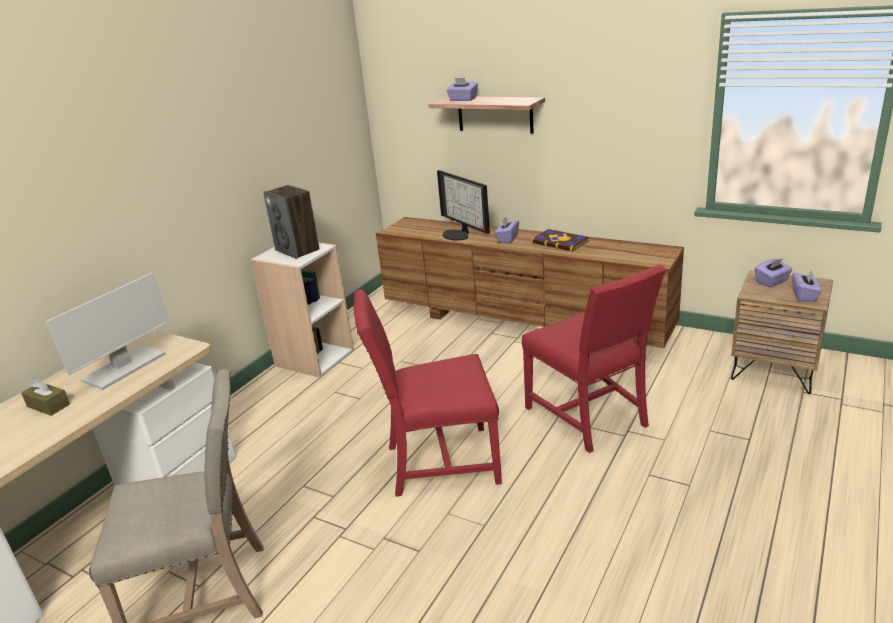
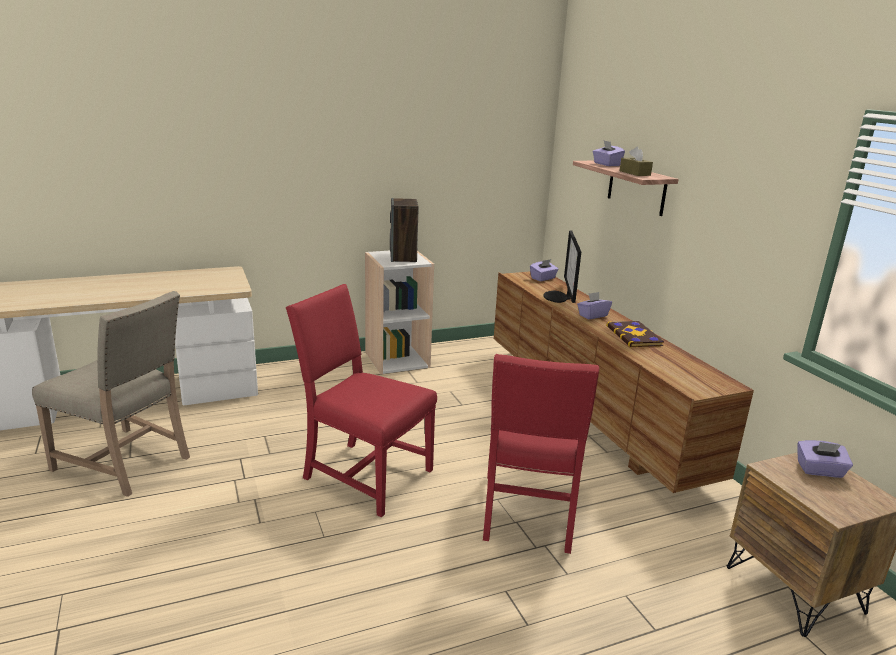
camera: 35 degrees right, 5 degrees down
brown tissue box [21,378,70,416] -> brown tissue box moved to [620,147,653,176]
monitor [45,273,170,390] -> none
purple tissue box [792,269,822,302] -> purple tissue box moved to [530,259,559,281]

